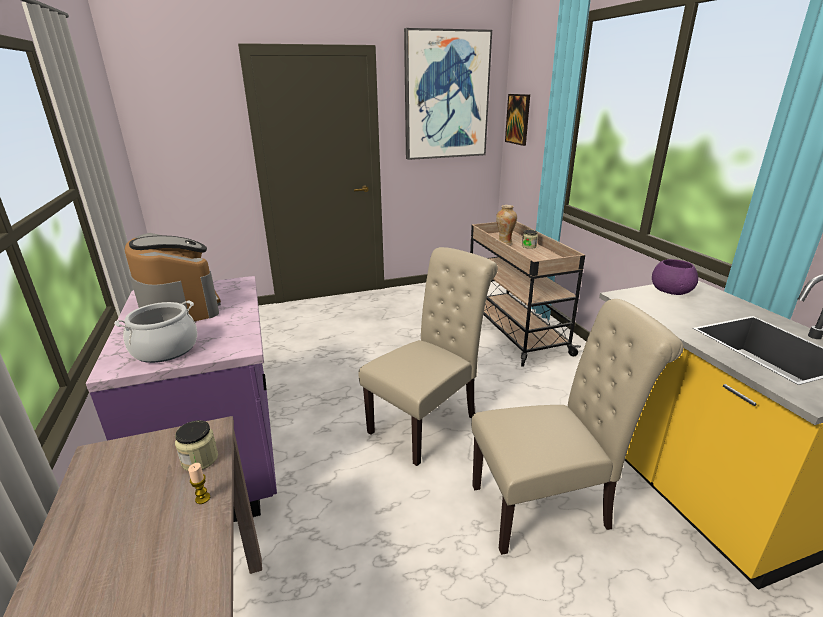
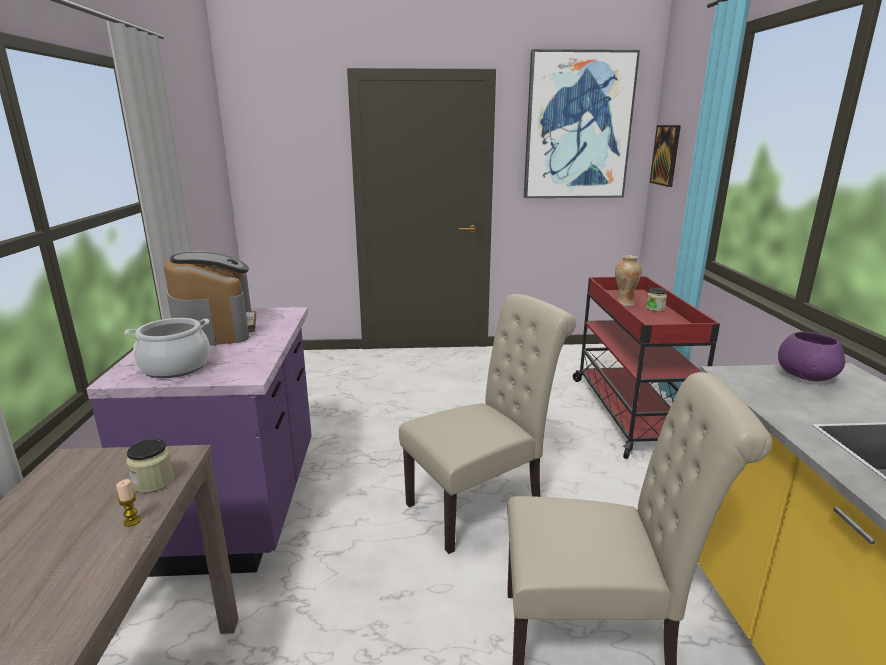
camera: 15 degrees right, 5 degrees down
beige cart [470,222,585,367] -> red cart [573,276,720,459]

